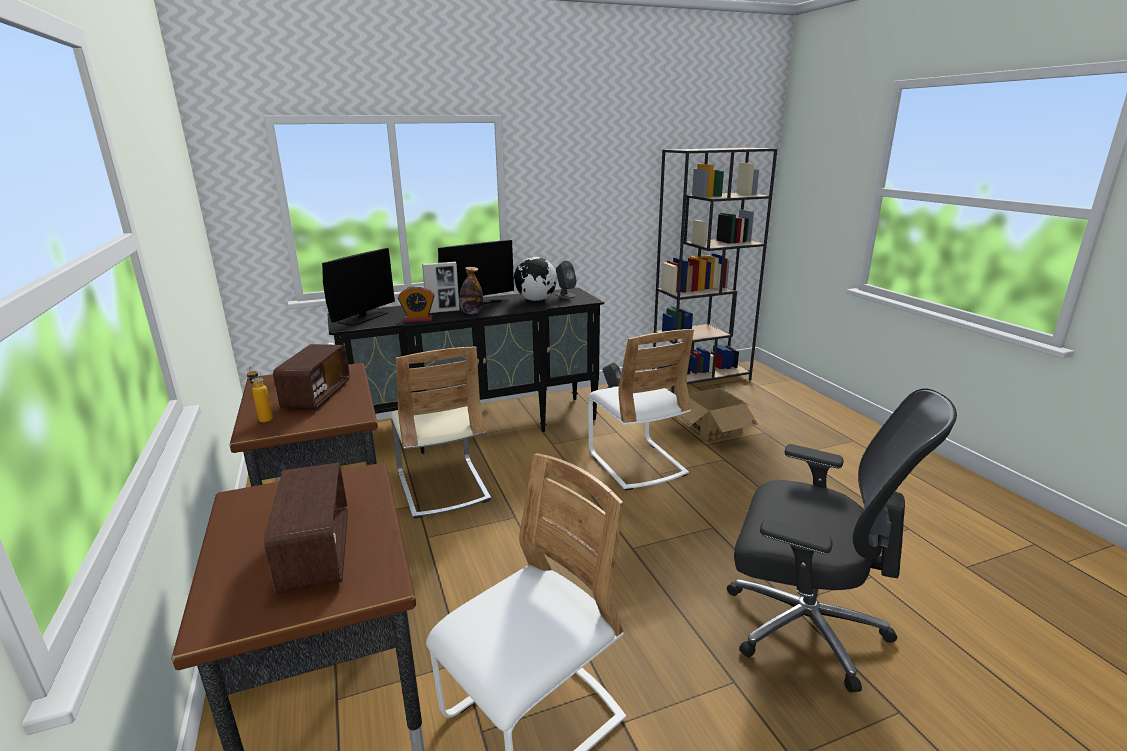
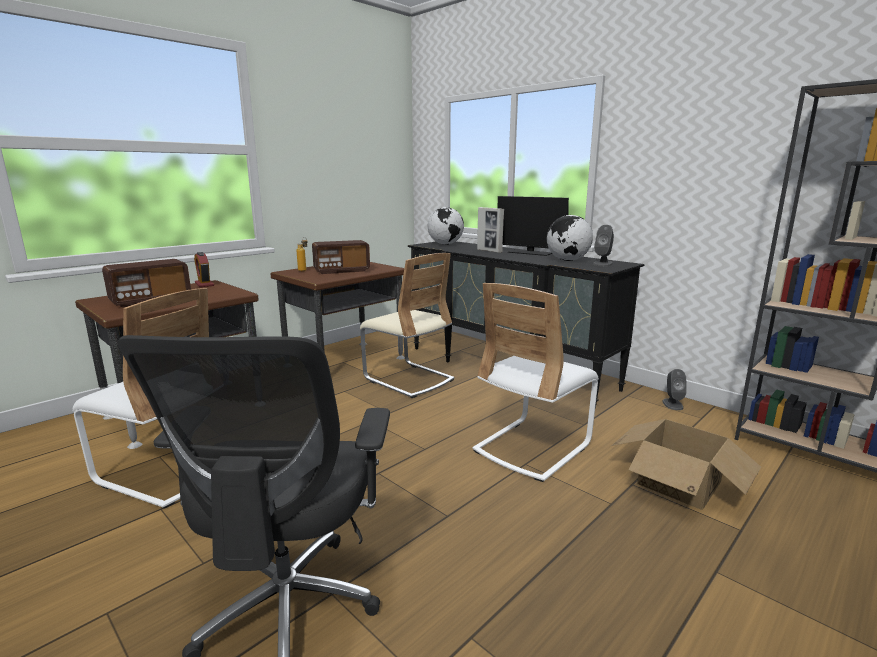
camera: 65 degrees right, 5 degrees down
monitor [322,248,395,326] -> globe [428,207,464,245]
beige chair [391,346,491,518] -> beige chair turned 90 degrees counterclockwise [360,253,455,398]
alarm clock [398,285,435,322] -> alarm clock moved to [194,252,214,287]
bottle [459,267,483,314] -> none

